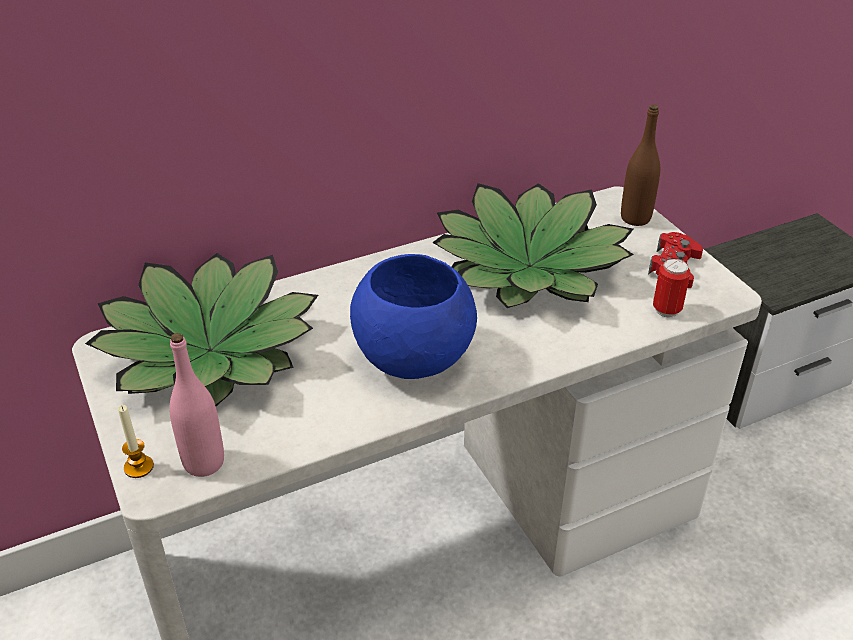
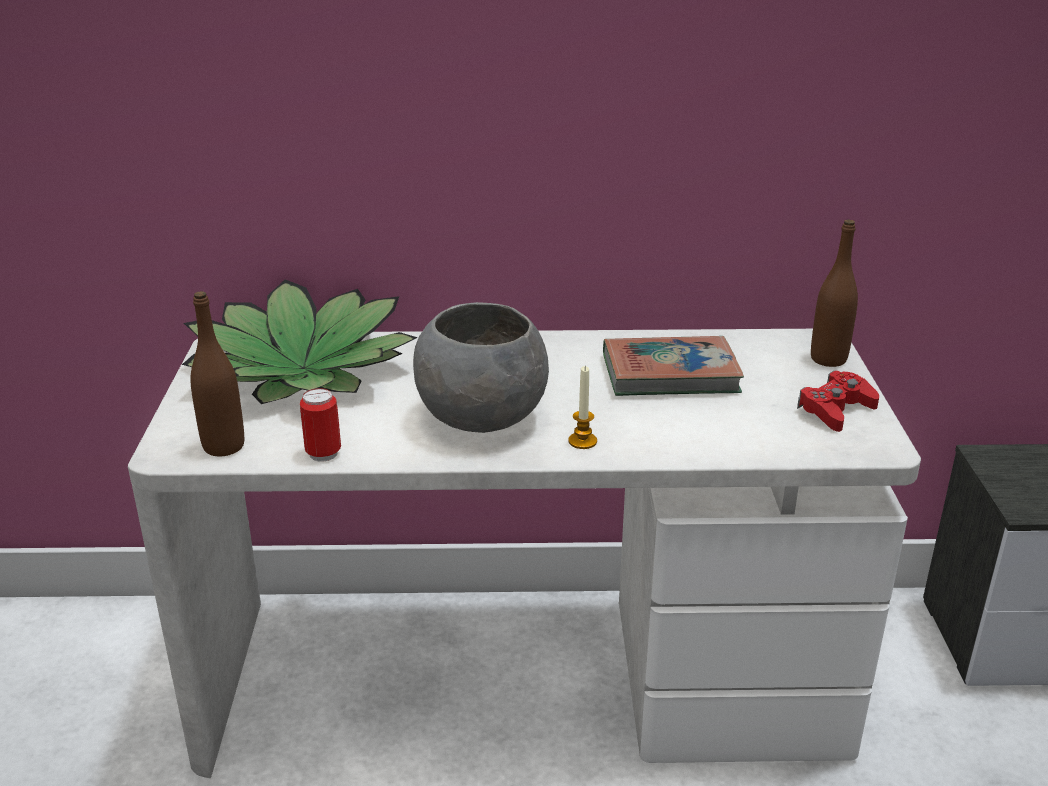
camera: 25 degrees right, 10 degrees down
candle [118,405,154,478] -> candle moved to [568,366,597,449]
pink bottle [169,333,224,477] -> brown bottle [190,291,244,456]
blue bowl [350,254,477,379] -> grey bowl [413,302,549,433]
potted plant [432,183,634,308] -> book [603,336,744,396]
can [653,258,690,317] -> can moved to [300,388,341,462]

